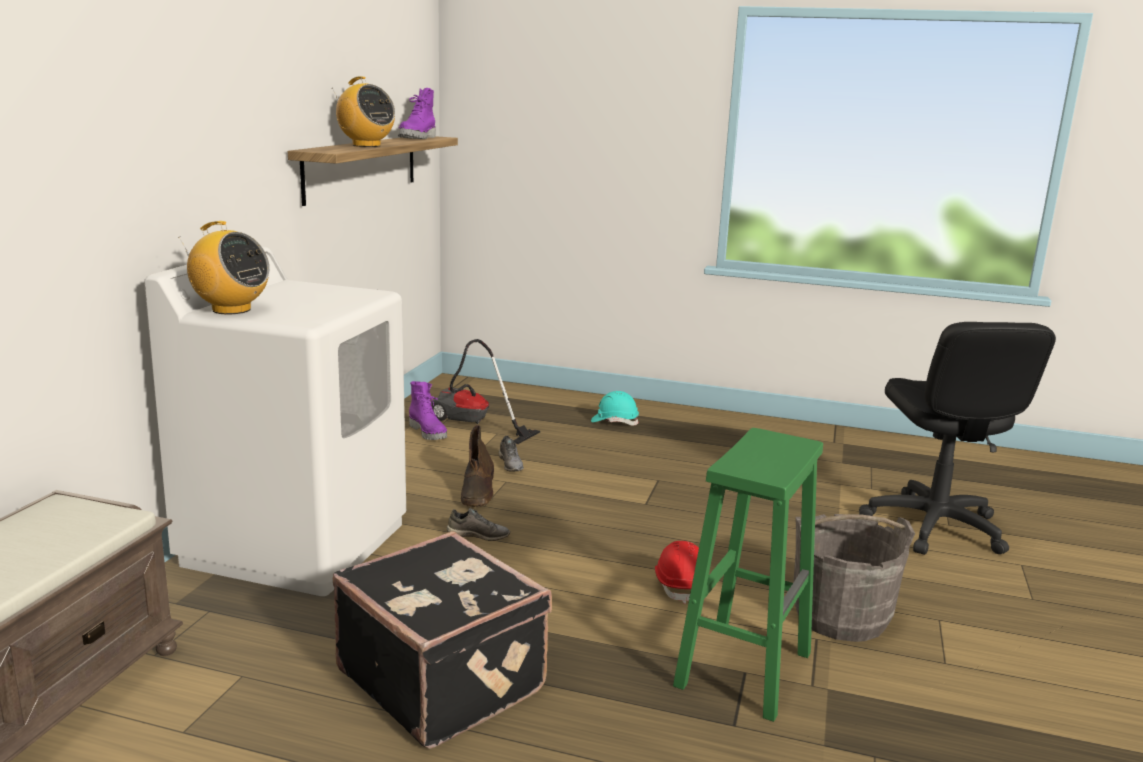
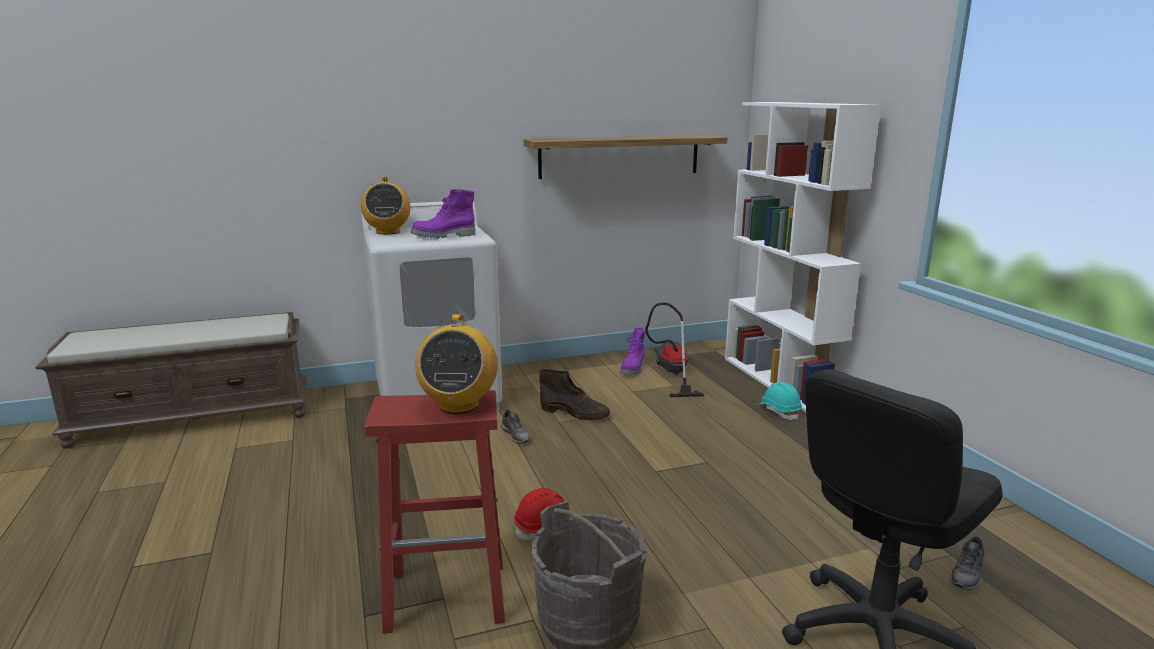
camera: 55 degrees right, 0 degrees up
radio [332,77,395,147] -> radio moved to [415,314,498,414]
black suitcase [333,531,552,749] -> none
purple boot [398,88,436,139] -> purple boot moved to [411,189,475,239]
brown boot [461,425,494,507] -> brown boot turned 120 degrees counterclockwise [539,369,610,420]
grey shoe [499,436,524,471] -> grey shoe moved to [950,537,984,590]
green stool [673,428,823,722] -> red stool [365,390,505,634]
none -> white bookcase [725,102,881,413]

